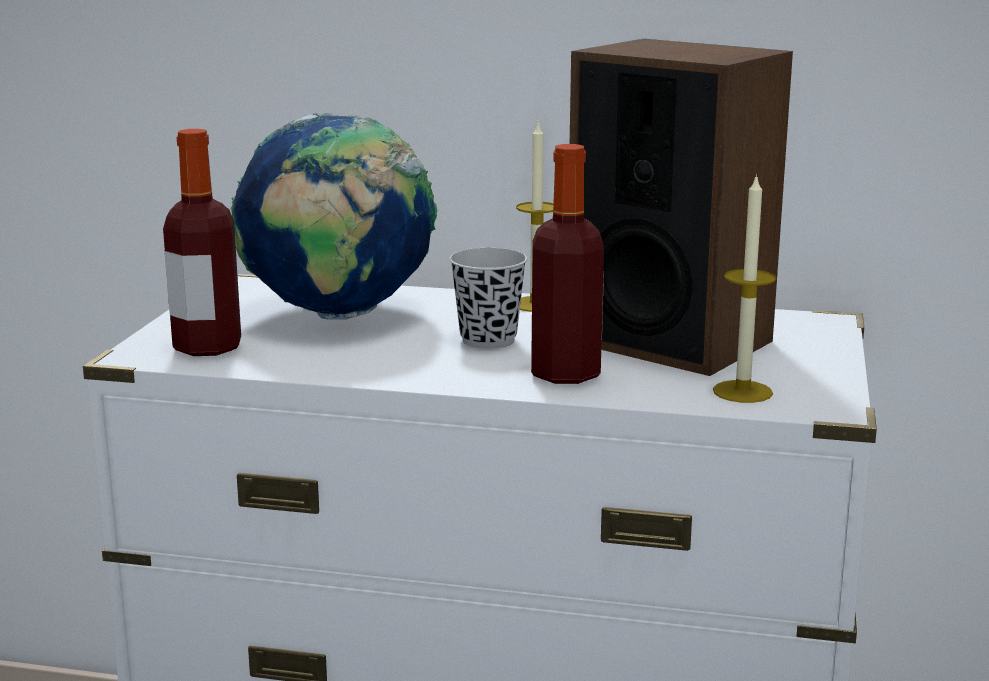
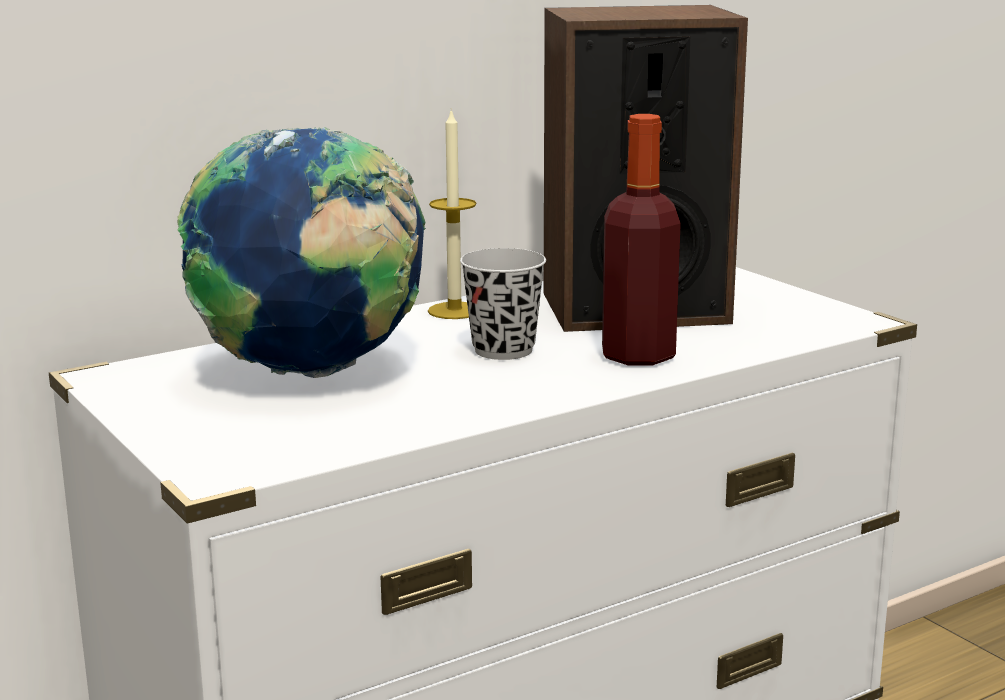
camera: 45 degrees left, 0 degrees up
bottle [163,129,241,356] -> none
candle [713,173,776,403] -> none

